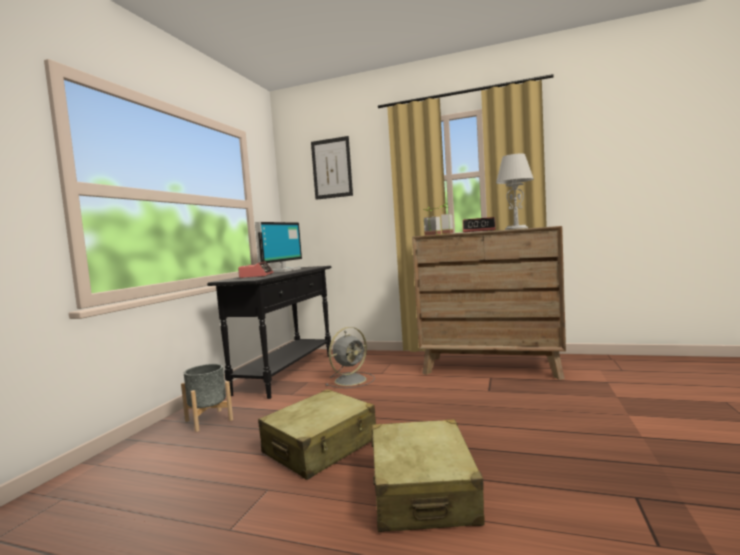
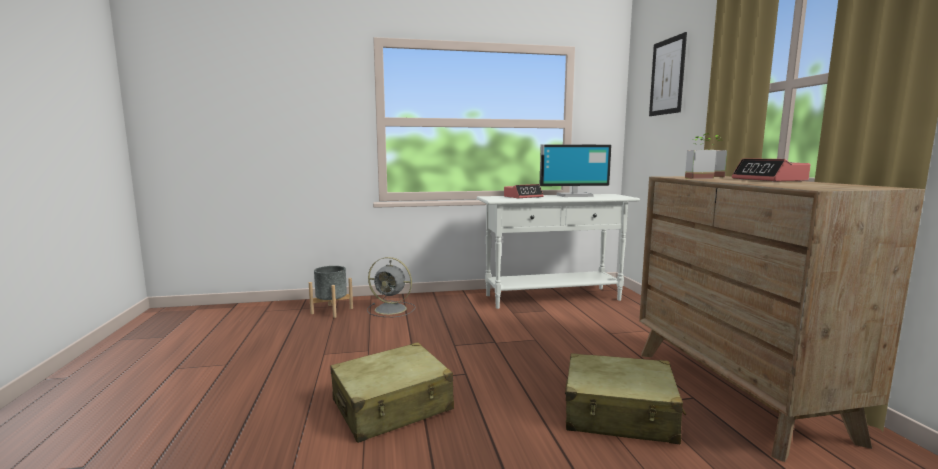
camera: 60 degrees right, 5 degrees up
grey planter [181,364,233,432] -> grey planter moved to [309,266,353,318]
black console table [207,266,331,399] -> white console table [477,194,640,309]
beige suitcase [258,389,376,480] -> beige suitcase moved to [565,353,686,444]
grey fan [325,327,375,388] -> grey fan moved to [367,257,416,317]
grey table lamp [496,154,534,230] -> none

